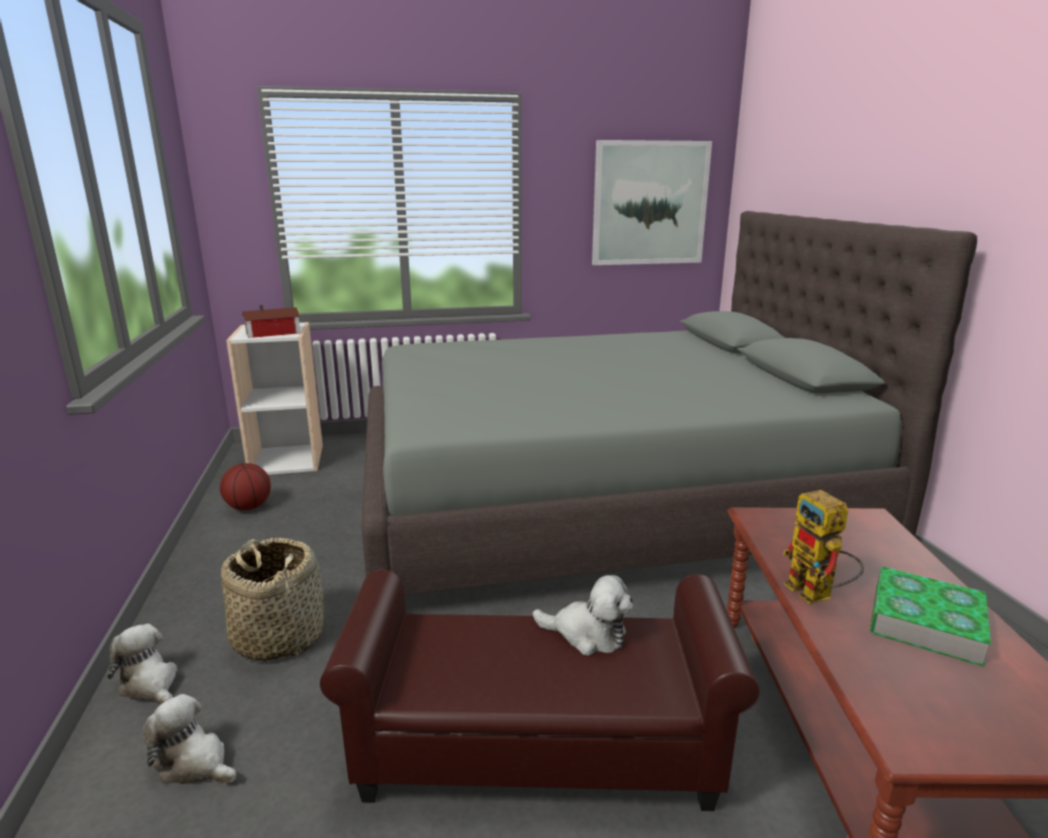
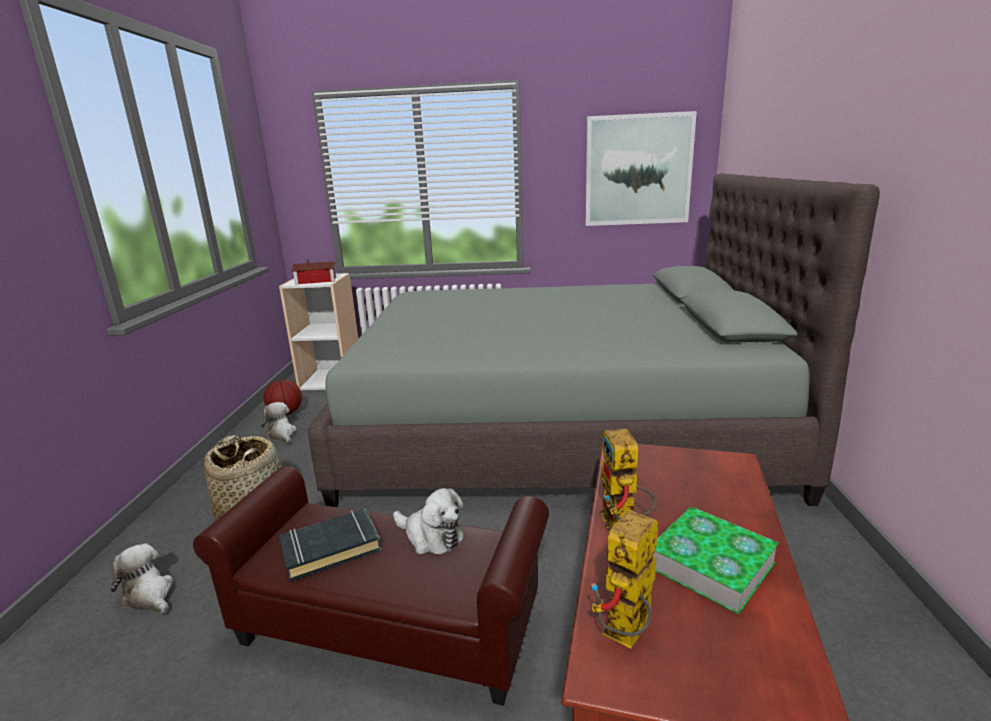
camera: 15 degrees right, 0 degrees up
plush toy [107,624,178,705] -> plush toy moved to [261,402,297,443]
none -> black book [279,509,381,582]
none -> toy robot [591,510,658,649]

